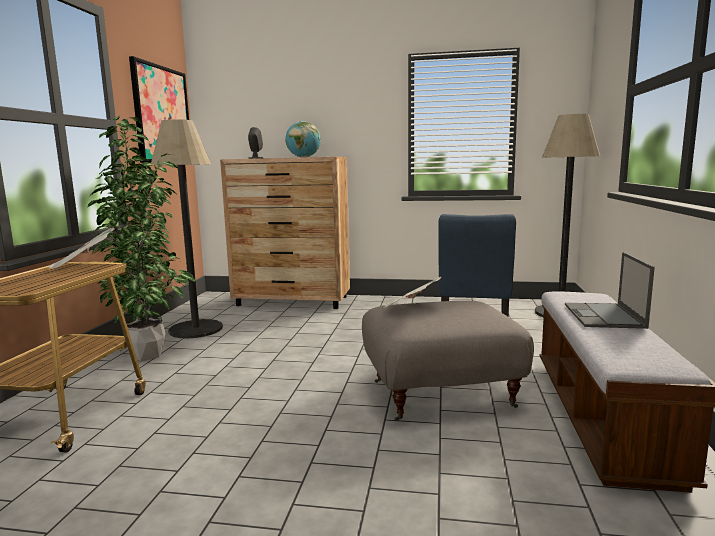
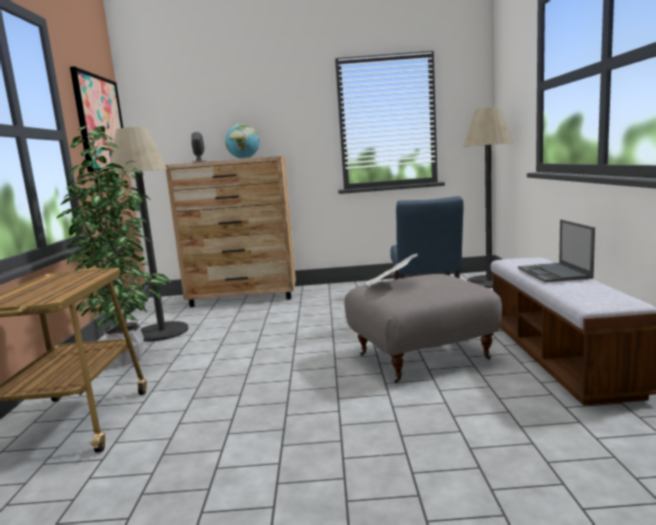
camera: 10 degrees left, 0 degrees up
newspaper [49,228,115,269] -> none

